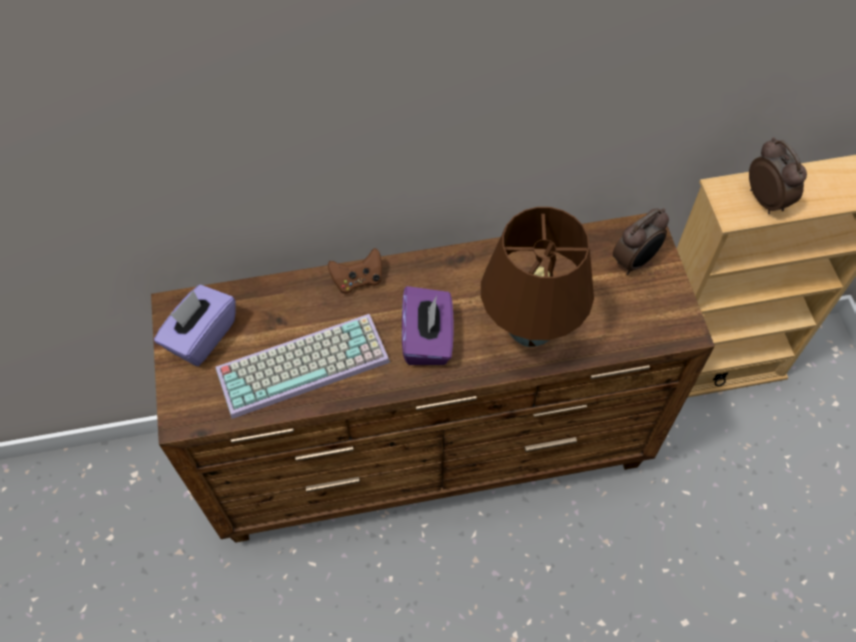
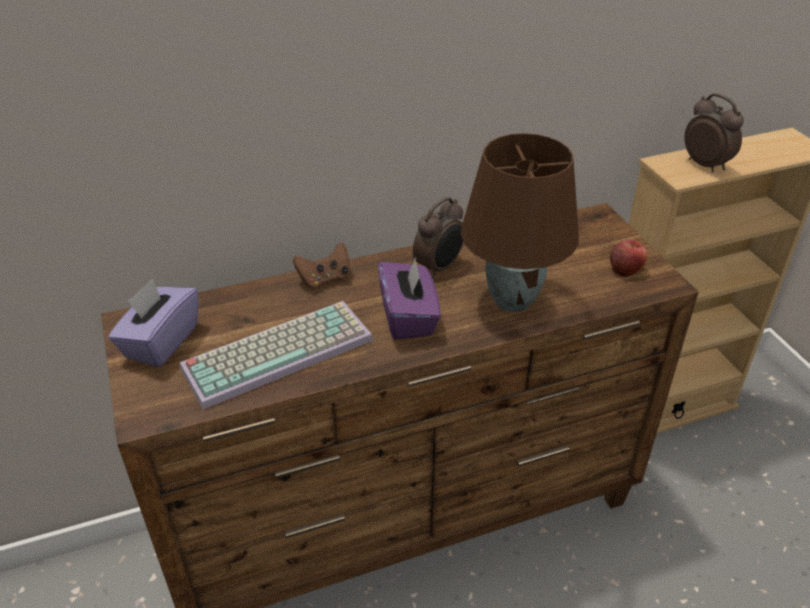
camera: 10 degrees left, 20 degrees down
alarm clock [613,208,669,275] -> alarm clock moved to [413,197,463,279]
none -> apple [610,240,648,277]

